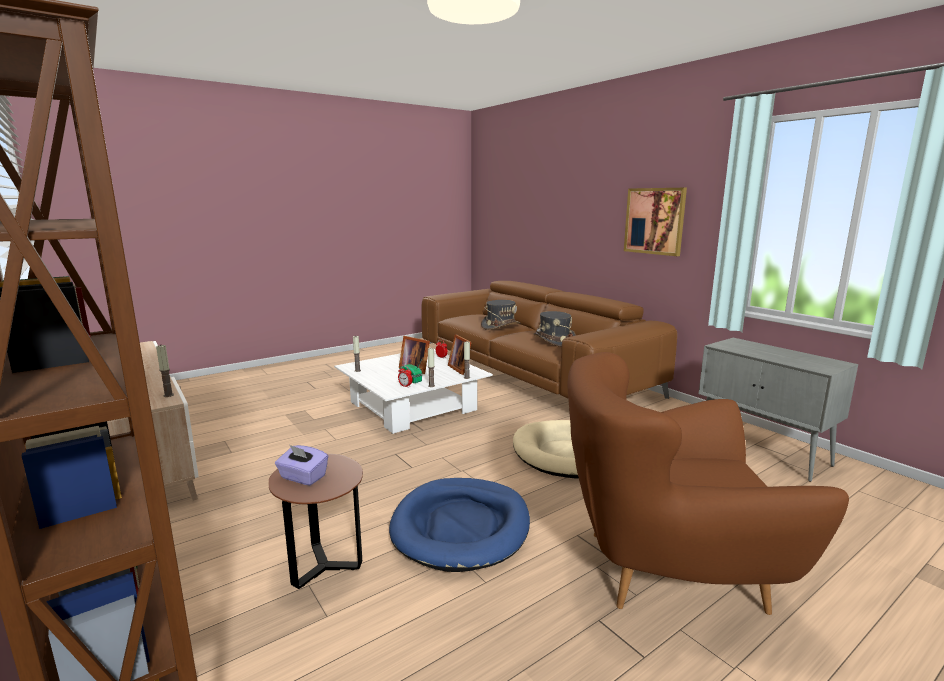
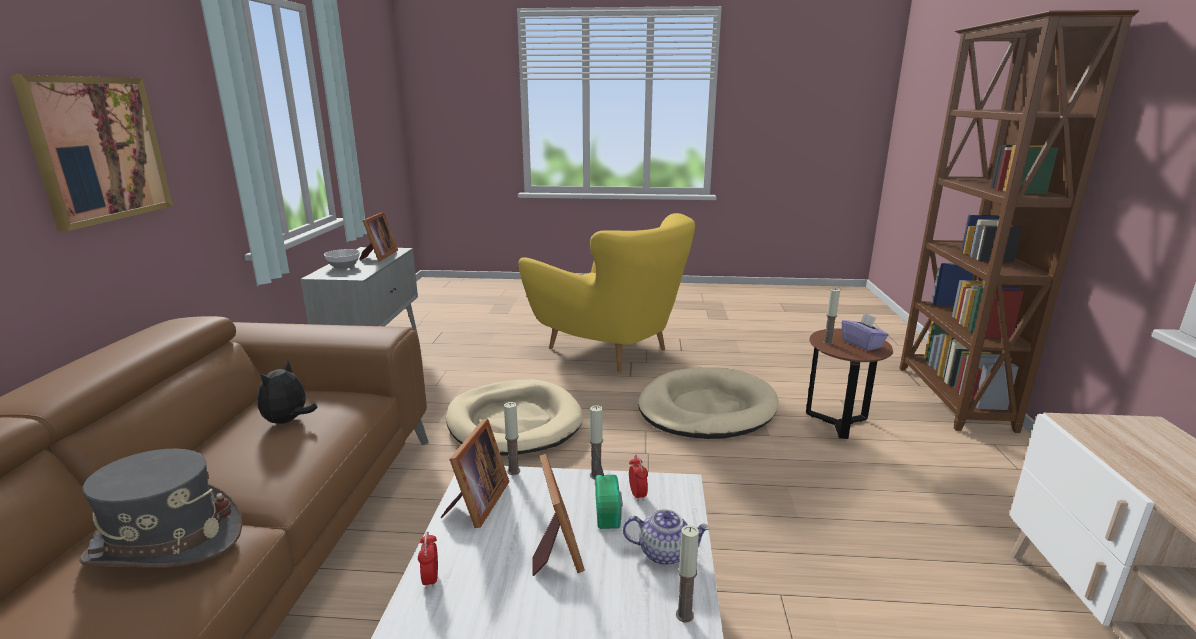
camera: 140 degrees left, 5 degrees up
candle [156,345,174,397] -> candle moved to [823,288,840,345]
blue dog bed [389,478,530,572] -> beige dog bed [638,367,778,439]
grey hat [534,311,576,347] -> plush toy [257,361,318,424]
brown armchair [568,352,849,615] -> yellow armchair [519,213,695,373]
none -> bowl [324,249,360,269]
none -> picture frame [359,212,398,261]
none -> teapot [623,510,710,565]

